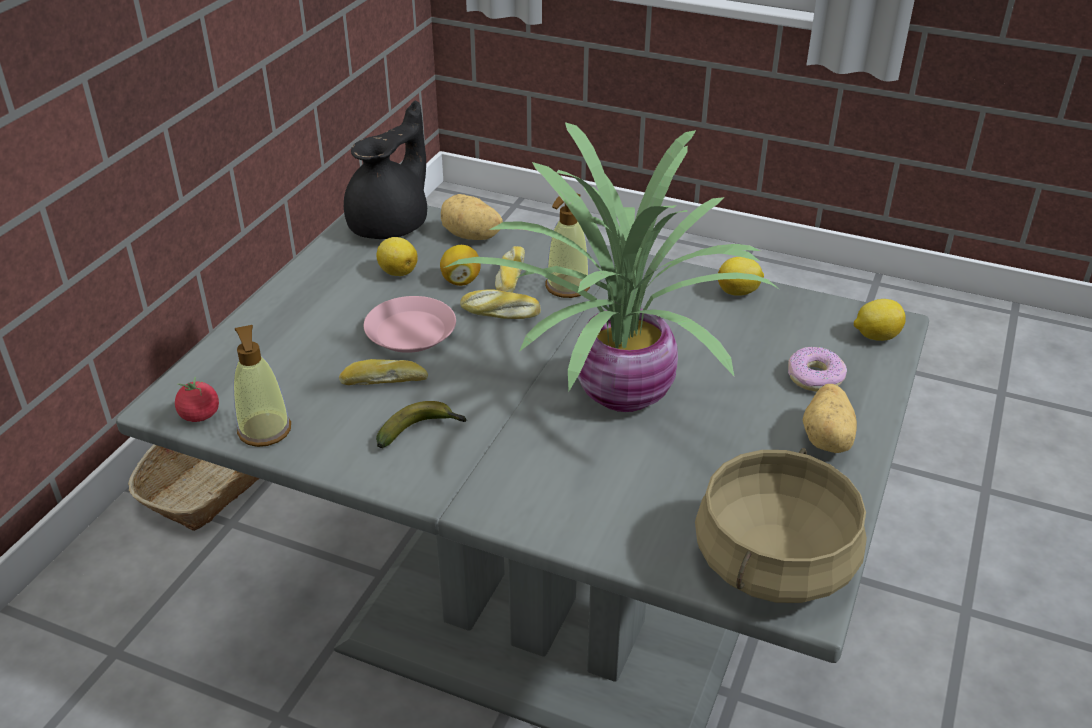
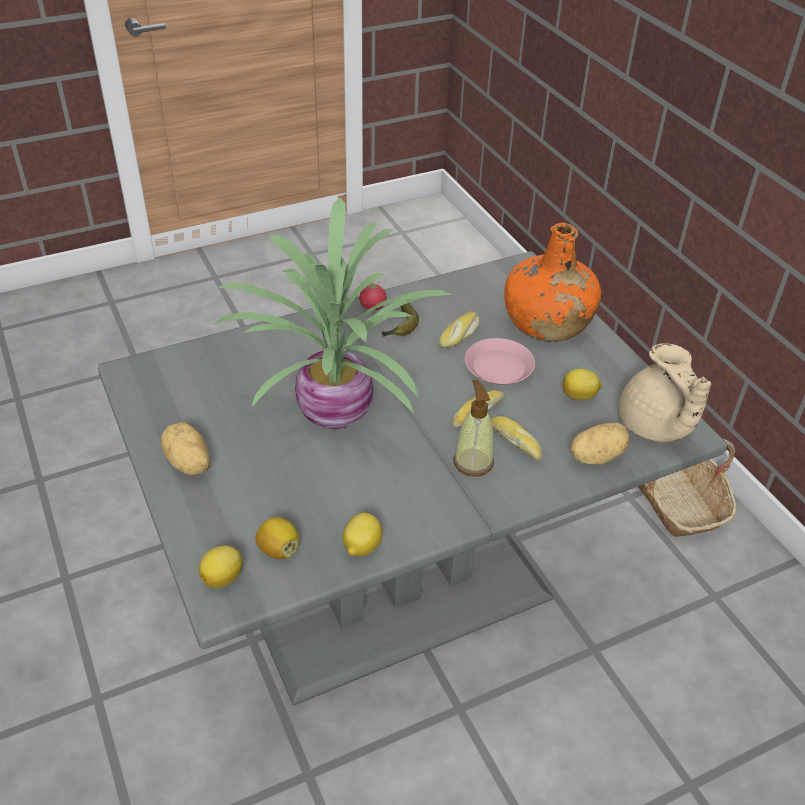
camera: 130 degrees right, 5 degrees up
tomato [175,377,219,422] -> tomato moved to [359,282,387,310]
soap dispenser [233,325,291,447] -> none
black teapot [344,101,427,239] -> beige teapot [618,343,711,442]
lemon [440,245,481,286] -> lemon moved to [255,517,299,559]
beige cooking pot [695,448,867,603] -> none
donut [788,347,847,392] -> none
none -> orange bottle [504,223,601,342]

